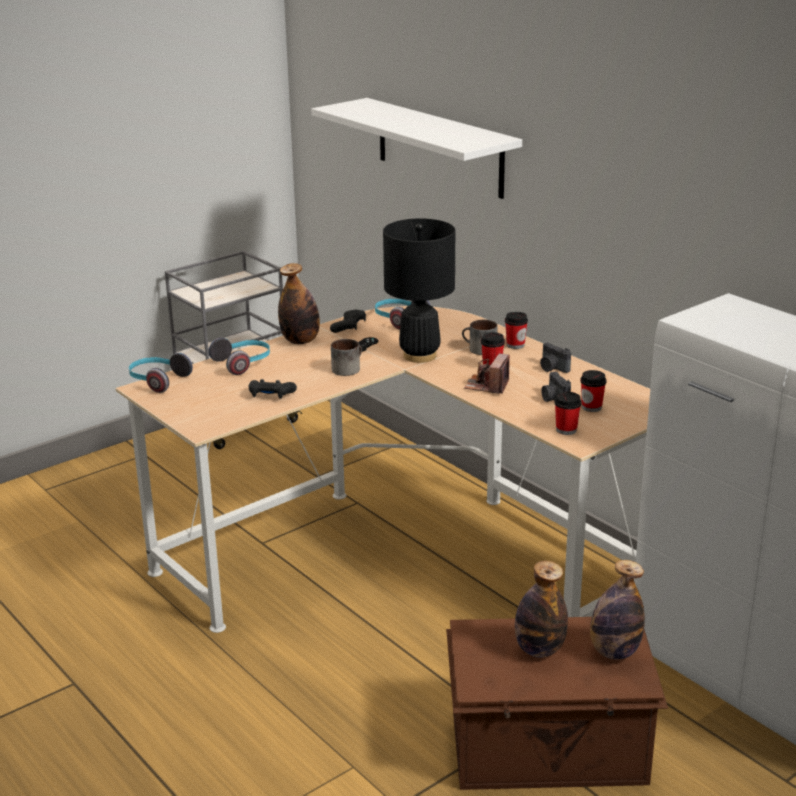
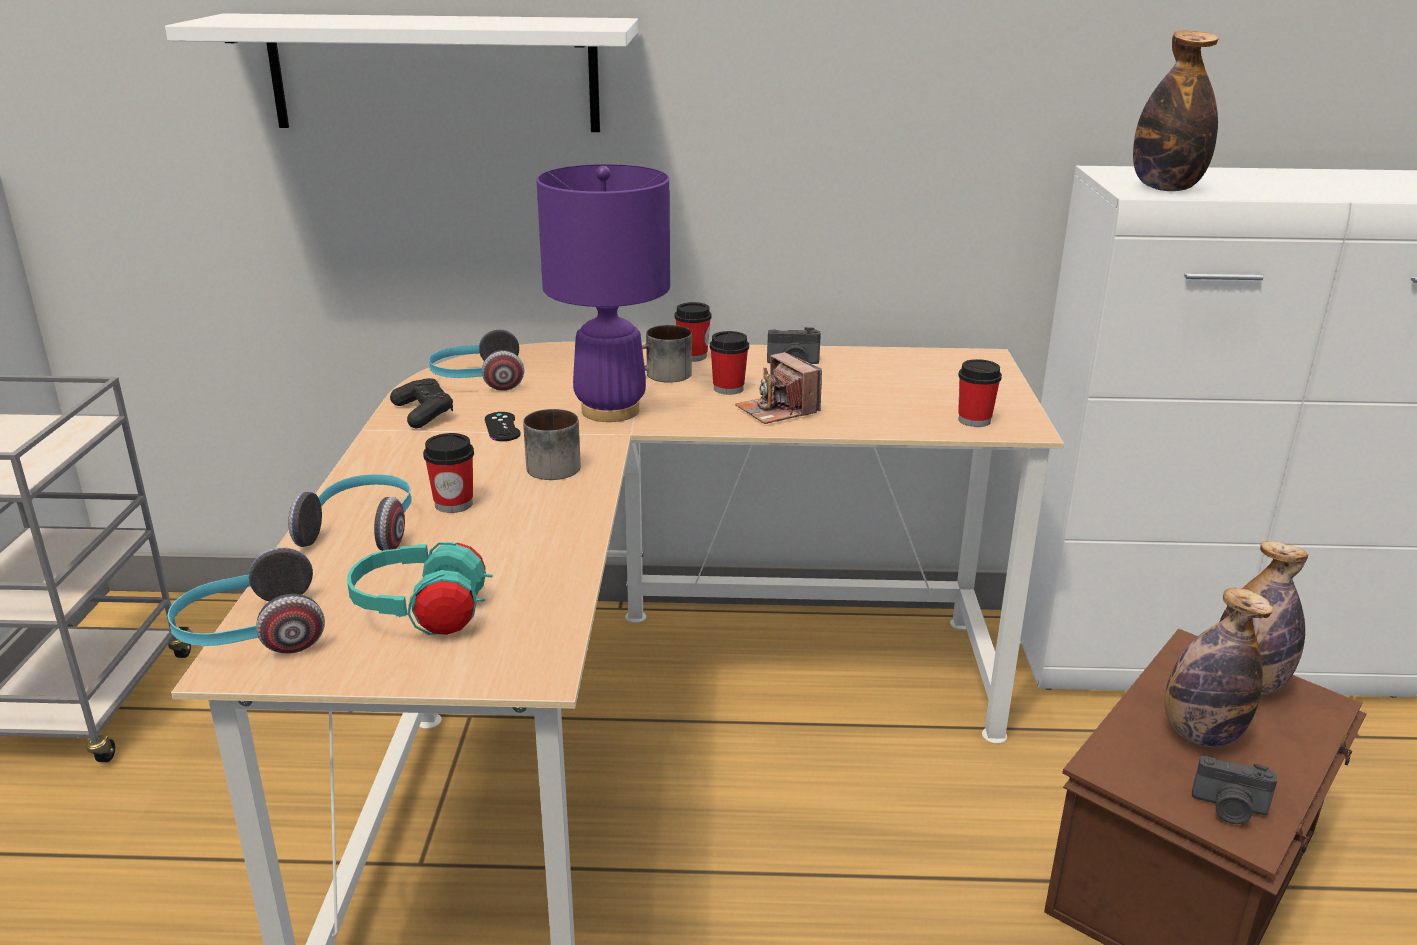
camera: 50 degrees left, 0 degrees up
black game controller [249,379,297,399] -> none
bottle [278,263,320,344] -> bottle moved to [1133,30,1219,191]
black table lamp [383,218,455,363] -> purple table lamp [536,164,670,422]
camera [541,372,571,402] -> camera moved to [1192,756,1277,824]
cup [580,370,607,412] -> cup moved to [423,433,474,513]
none -> turquoise headphones [347,542,493,635]

